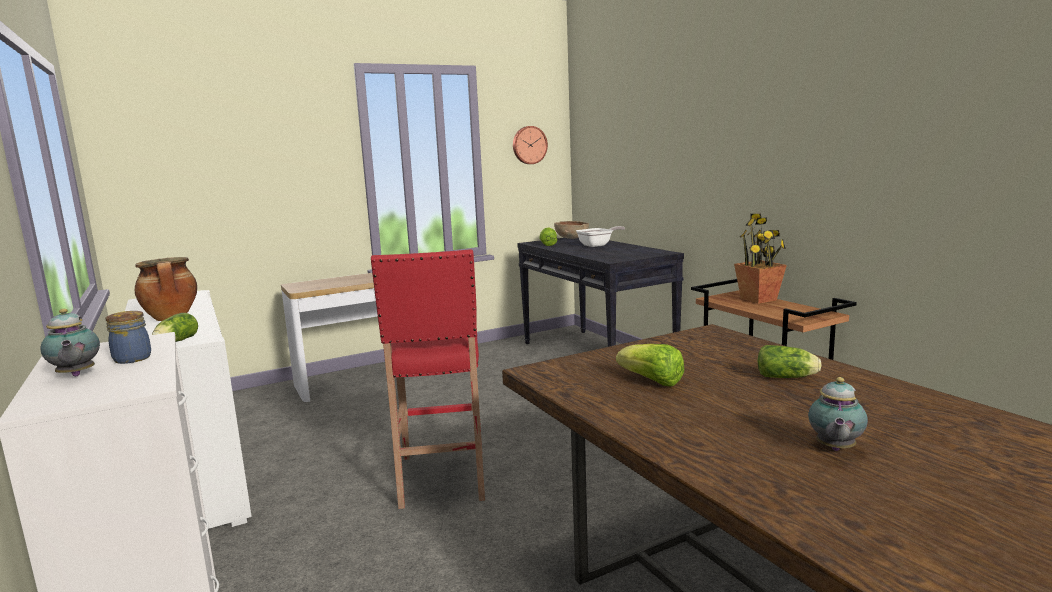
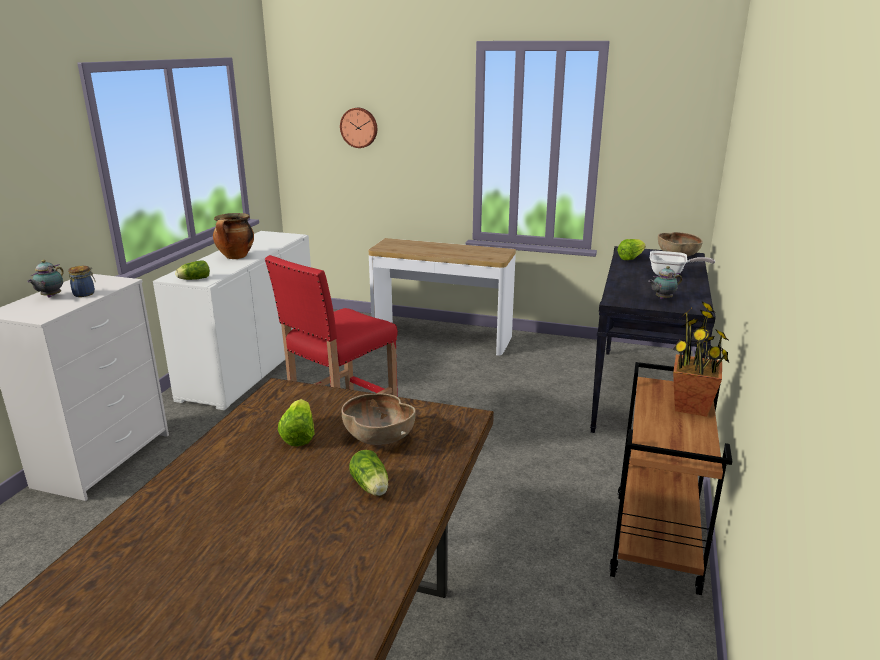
camera: 45 degrees right, 10 degrees up
wall clock [513,126,548,164] -> wall clock moved to [340,108,377,148]
teapot [808,377,868,451] -> teapot moved to [648,266,682,299]
none -> brown bowl [341,393,416,445]

